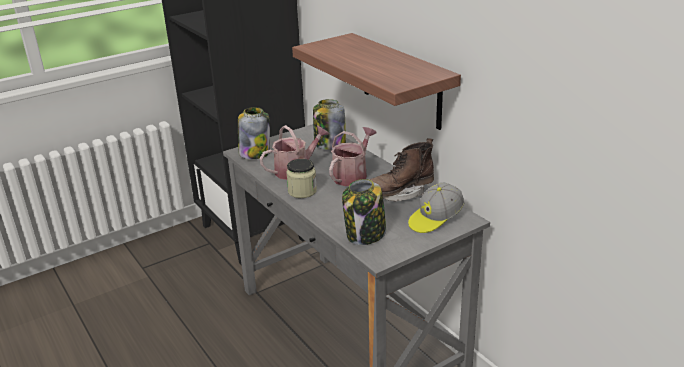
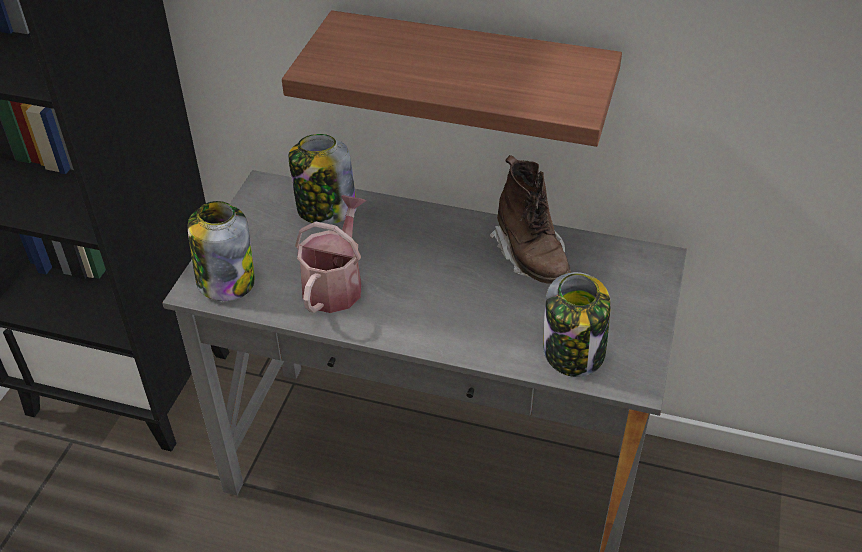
camera: 40 degrees left, 15 degrees up
jar [286,159,317,198] -> none
watering can [329,127,376,186] -> none
brown boot [370,138,434,201] -> brown boot turned 45 degrees counterclockwise [490,155,571,284]
cap [408,183,465,233] -> none

